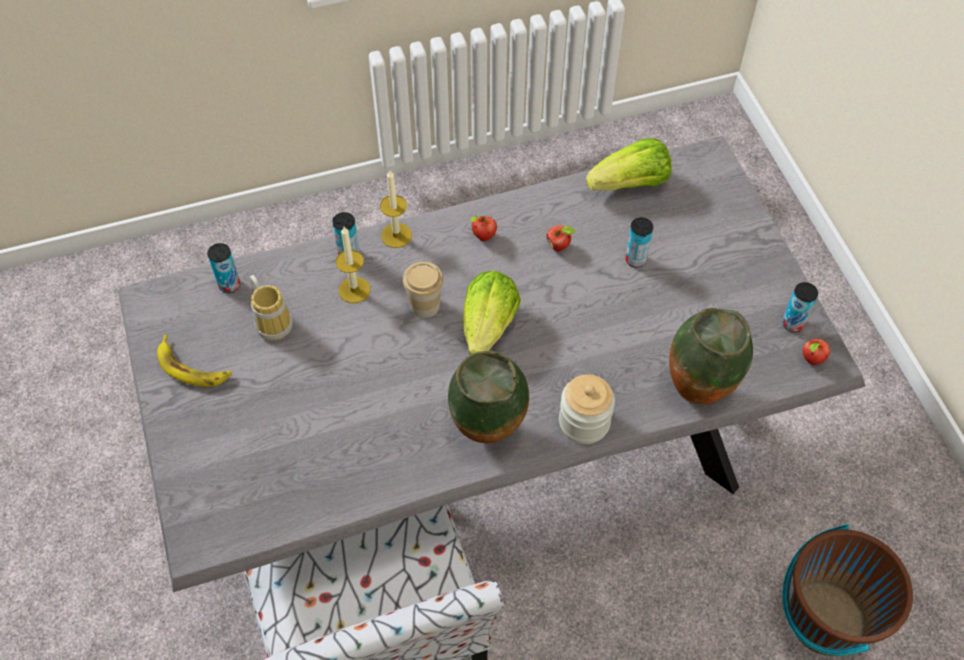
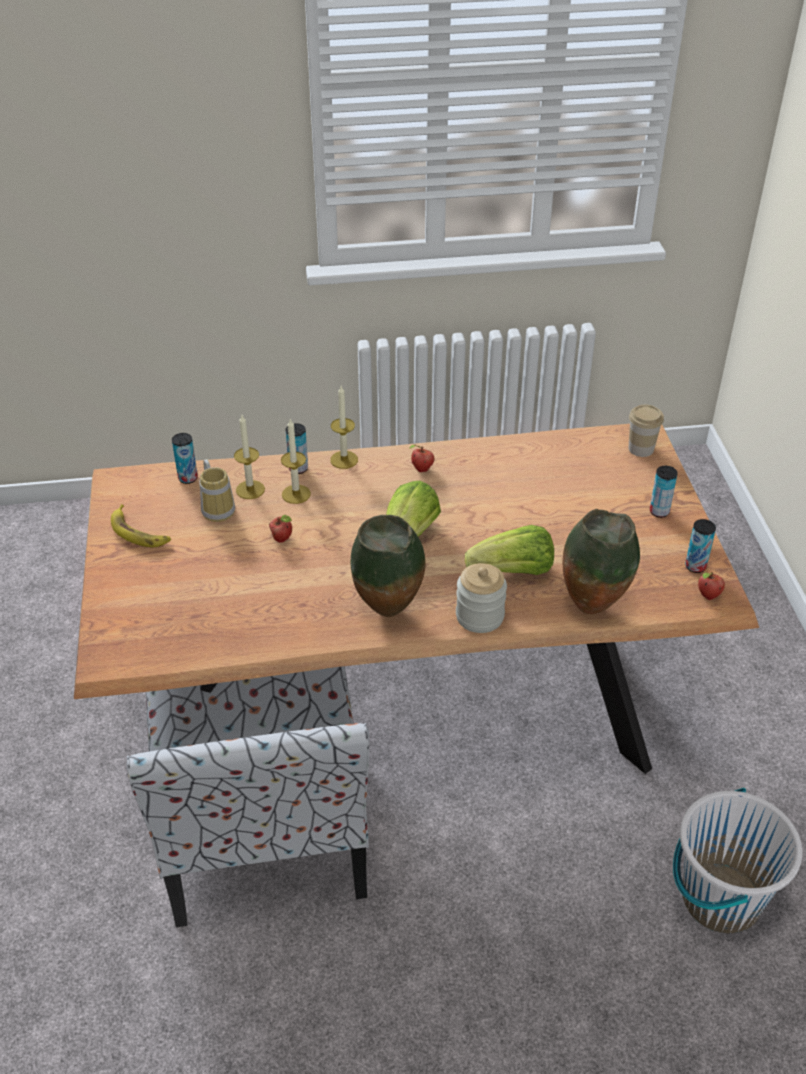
camera: 10 degrees right, 15 degrees down
grey dining table [118,136,866,592] -> brown dining table [74,424,759,774]
cup [403,262,443,318] -> cup moved to [628,405,664,457]
apple [546,225,575,252] -> apple moved to [269,515,292,543]
lettuce [586,138,672,191] -> lettuce moved to [465,525,554,575]
can [625,217,653,267] -> can moved to [650,466,678,518]
brown bucket [782,524,913,656] -> white bucket [673,788,802,933]
none -> candle [234,415,265,499]

